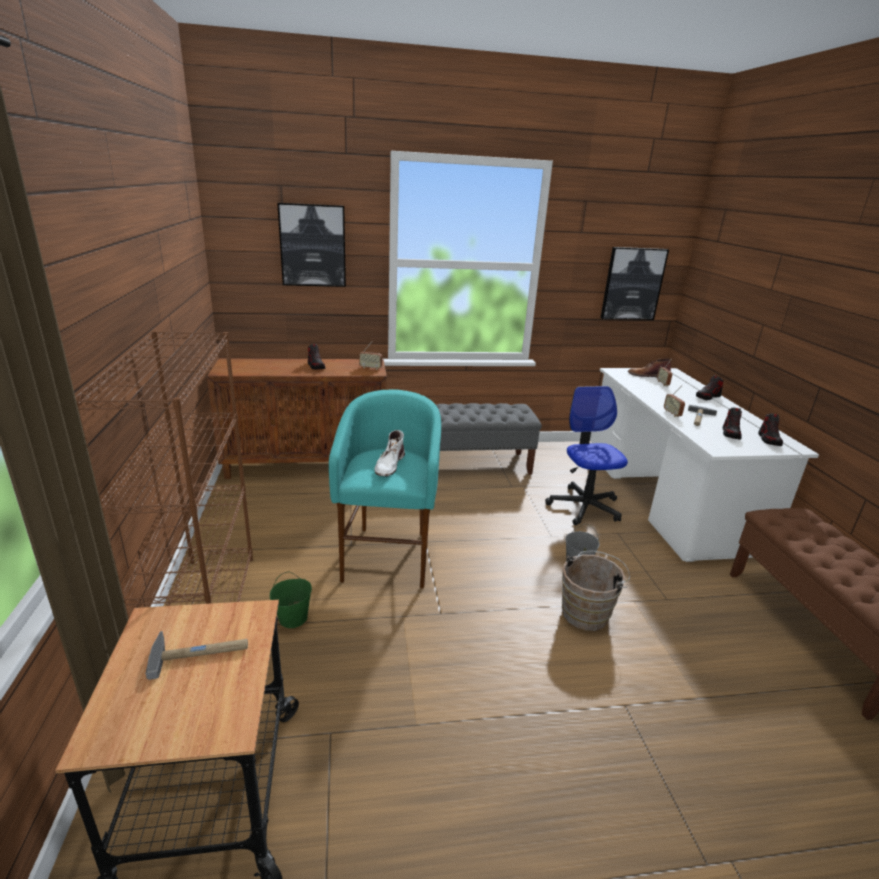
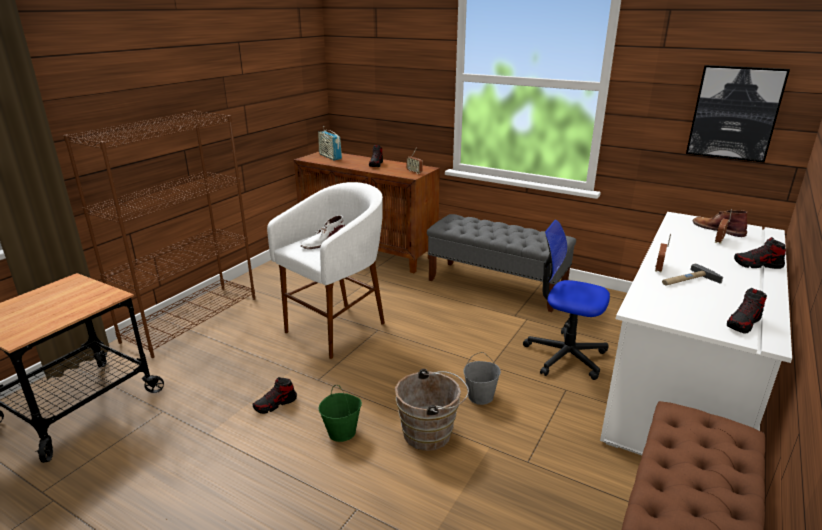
camera: 40 degrees right, 0 degrees up
hammer [145,631,248,680] -> none
green bucket [270,571,312,628] -> green bucket moved to [319,385,362,442]
picture [277,203,346,287] -> none
turquoise stool [329,390,441,588] -> white stool [267,182,385,359]
office chair [545,386,628,525] -> office chair turned 90 degrees counterclockwise [523,220,610,380]
shoe [723,407,742,440] -> shoe moved to [253,377,297,414]
none -> radio [318,126,342,160]

